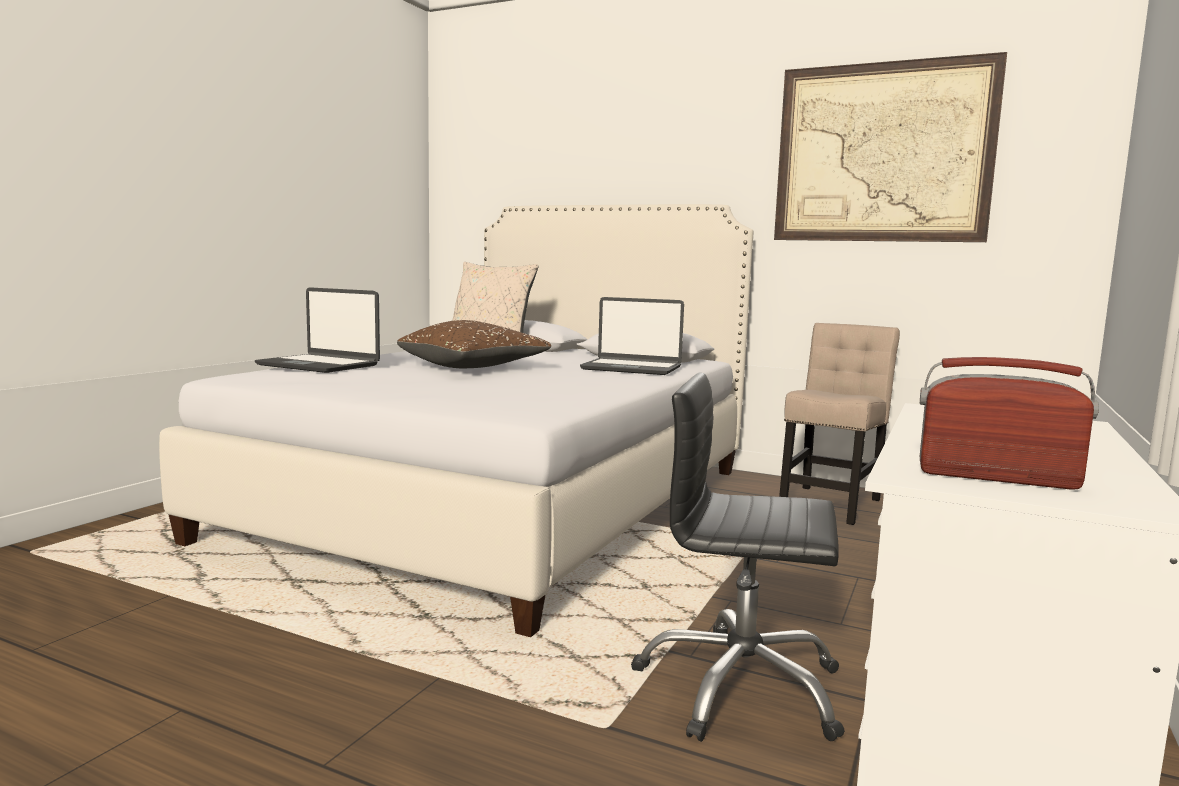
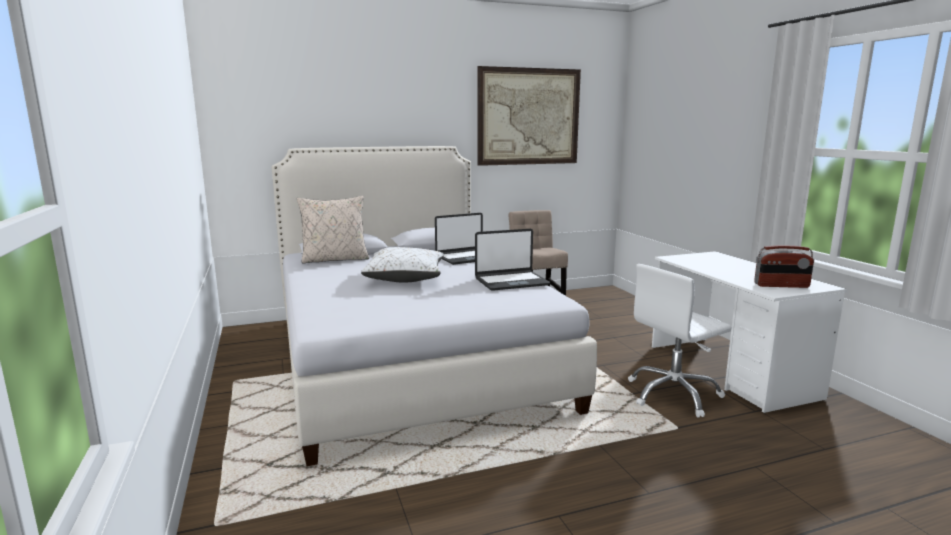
camera: 45 degrees left, 5 degrees up
laptop [255,287,380,373] -> laptop moved to [475,229,550,291]
brown pillow [397,320,551,368] -> white pillow [361,247,444,283]
black office chair [631,372,845,742] -> white office chair [628,264,732,417]
radio [920,357,1099,490] -> radio turned 150 degrees counterclockwise [754,245,814,288]

